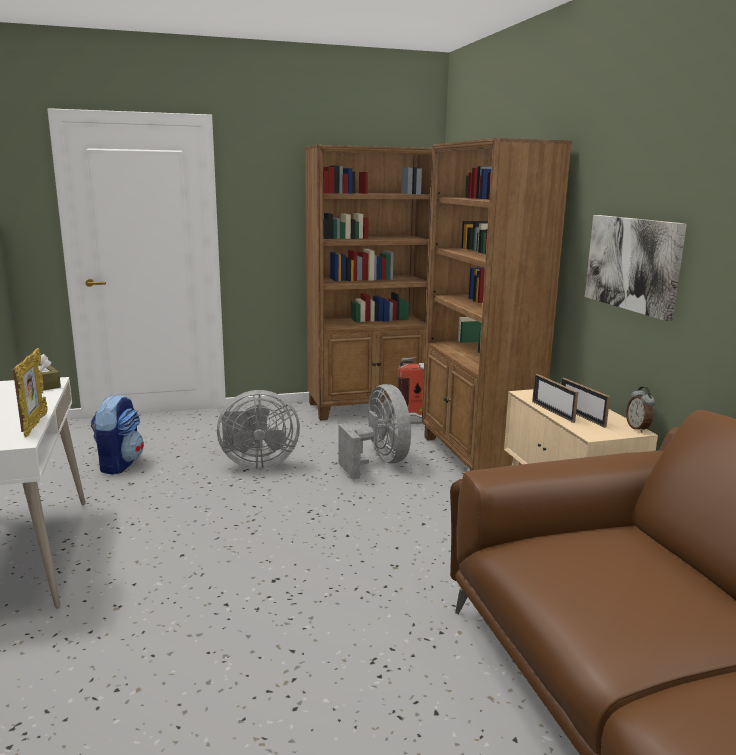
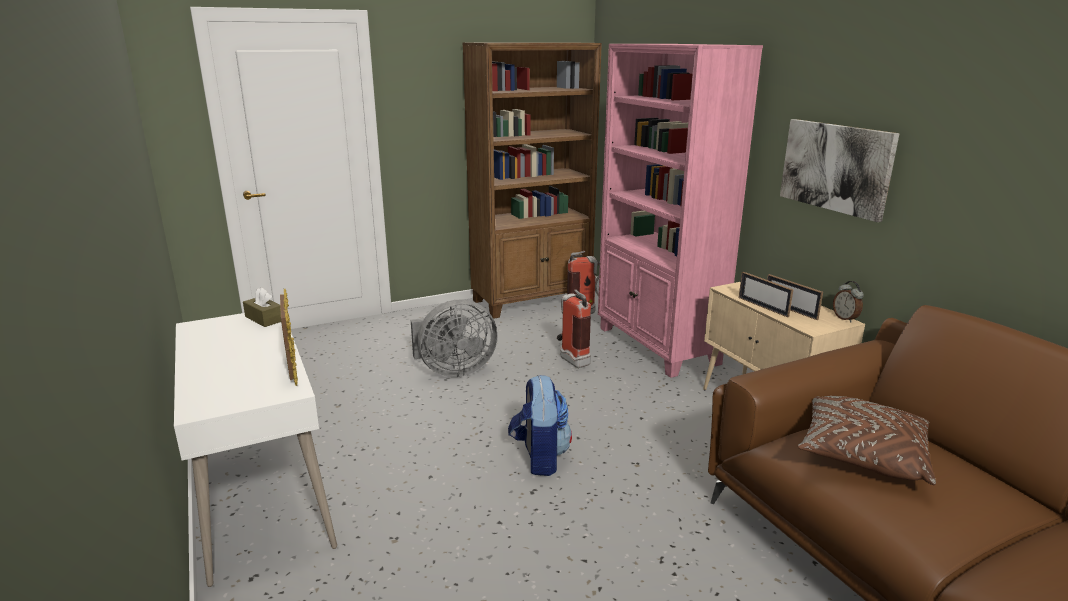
camera: 10 degrees left, 5 degrees up
backpack [90,394,144,475] -> backpack moved to [508,375,572,476]
grey fan [338,384,411,479] -> fire extinguisher [557,289,591,368]
brown bookcase [422,138,572,471] -> pink bookcase [598,44,763,378]
none -> brown pillow [798,396,936,485]

